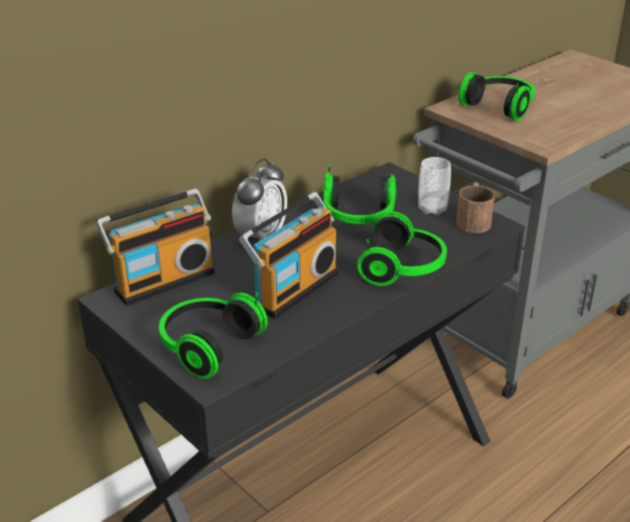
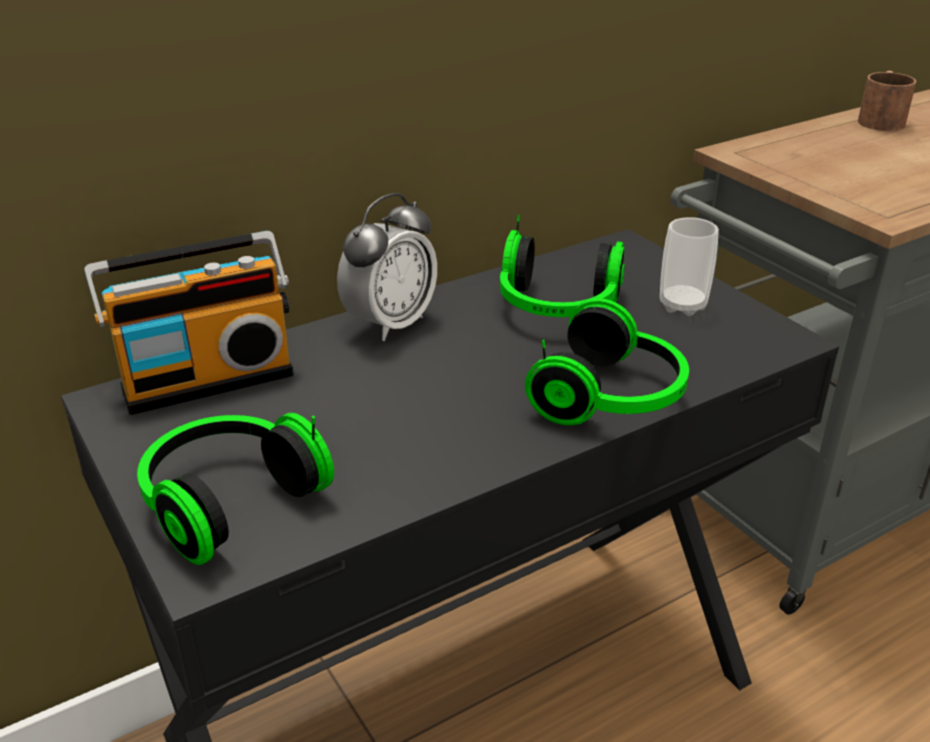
camera: 10 degrees right, 0 degrees up
radio [239,192,338,319] -> none
brown mug [456,183,495,233] -> brown mug moved to [858,71,916,131]
headphones [459,72,535,121] -> none

